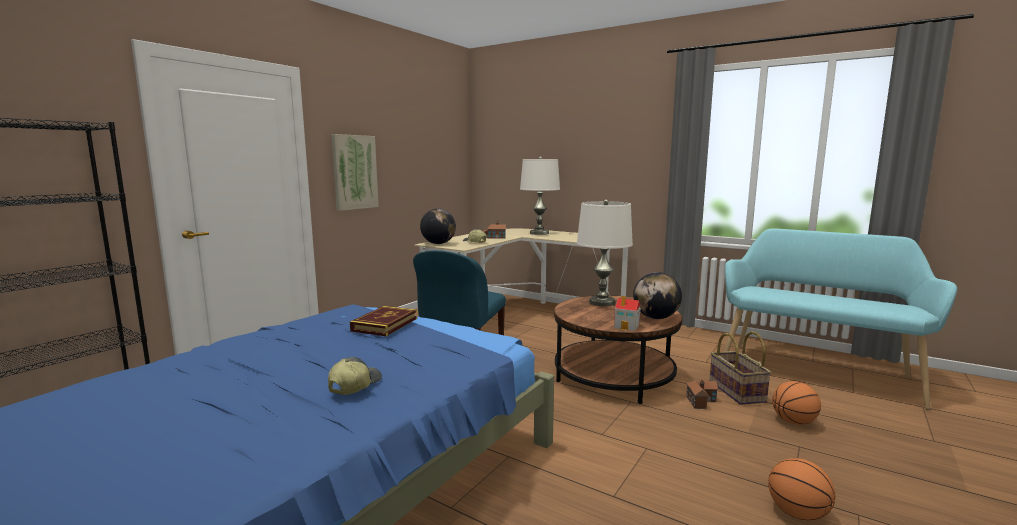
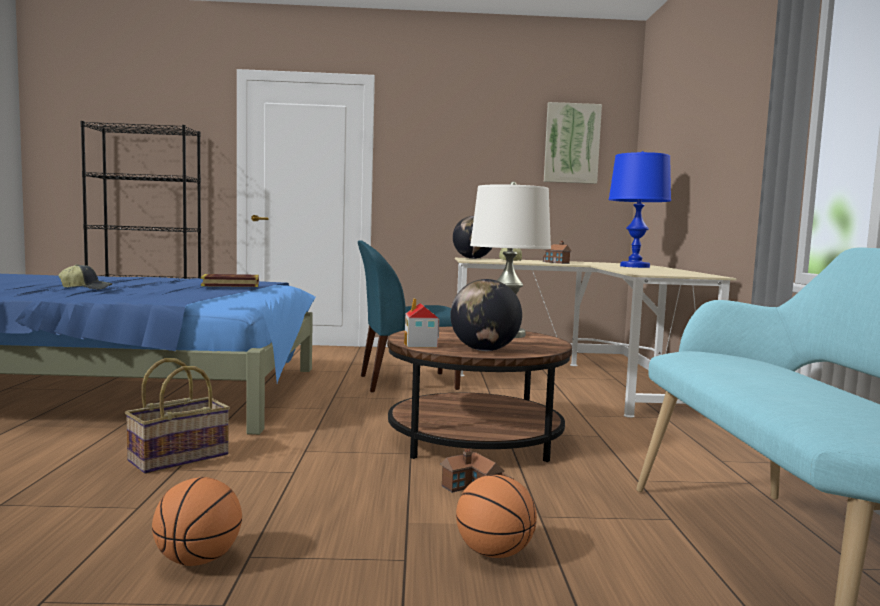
camera: 55 degrees right, 5 degrees down
picture [331,134,379,211] -> picture moved to [544,102,602,184]
white table lamp [520,156,560,235] -> blue table lamp [609,151,671,268]
basket [709,331,771,405] -> basket moved to [125,358,230,474]

